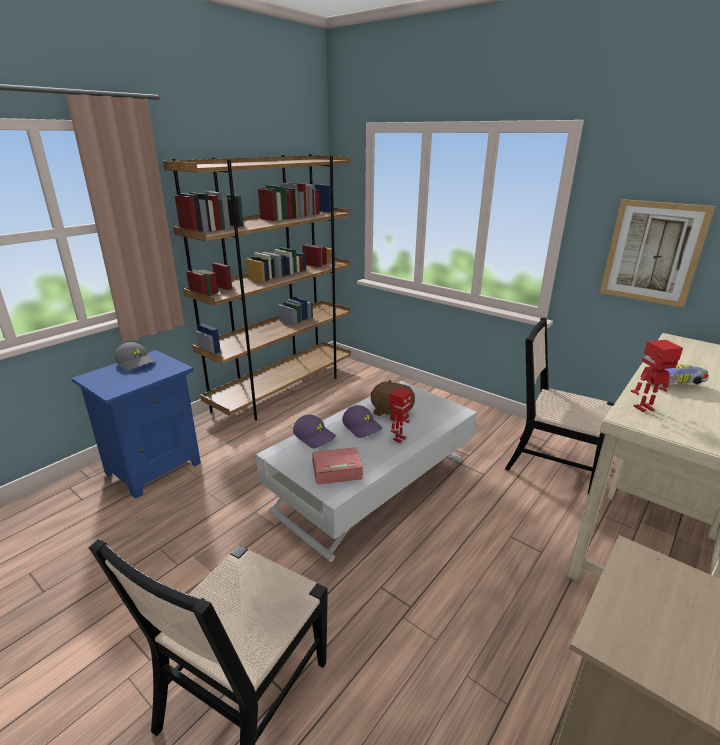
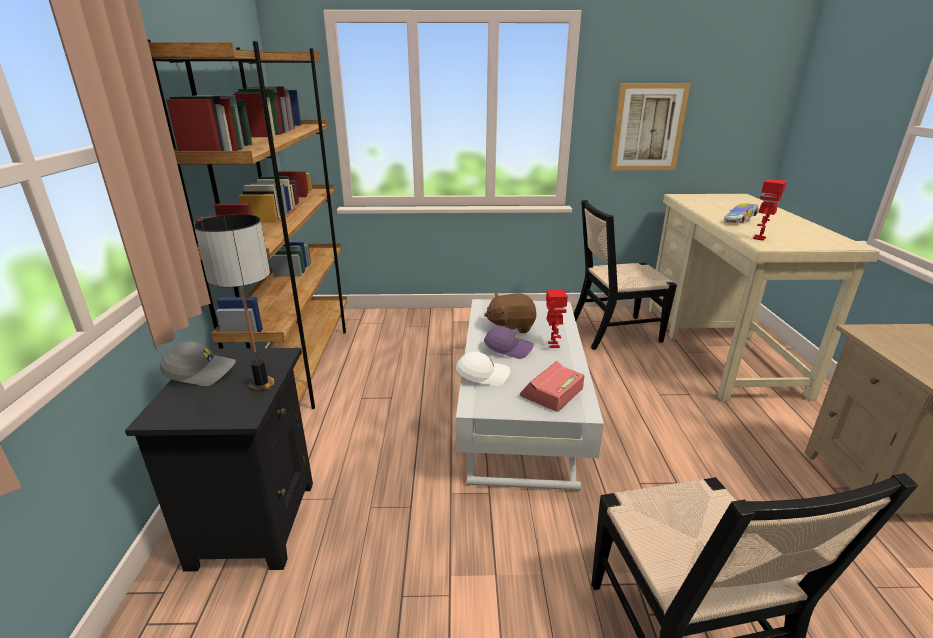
camera: 40 degrees left, 0 degrees up
blue nightstand [71,350,201,499] -> black nightstand [125,348,313,572]
purple cap [293,415,336,449] -> white cap [456,352,510,386]
none -> table lamp [194,214,274,391]

